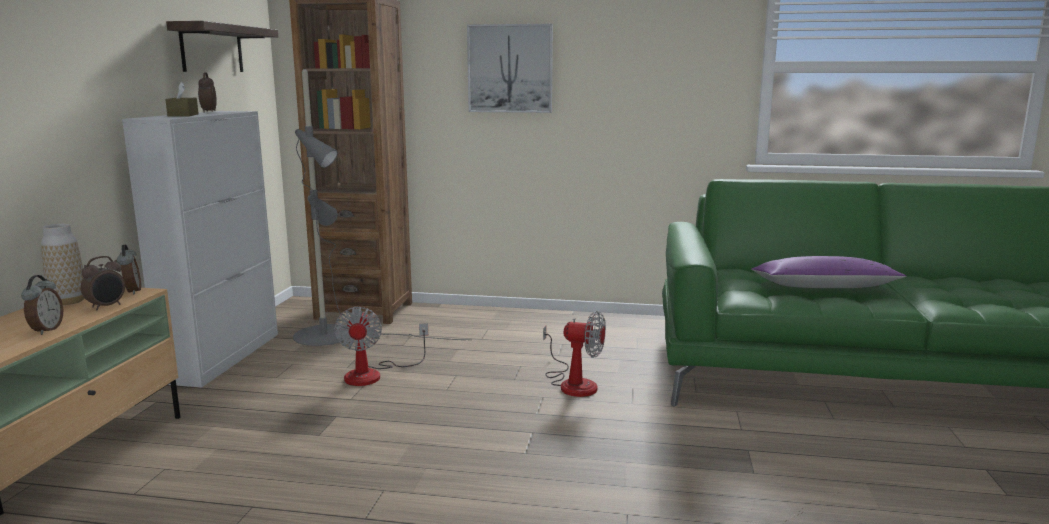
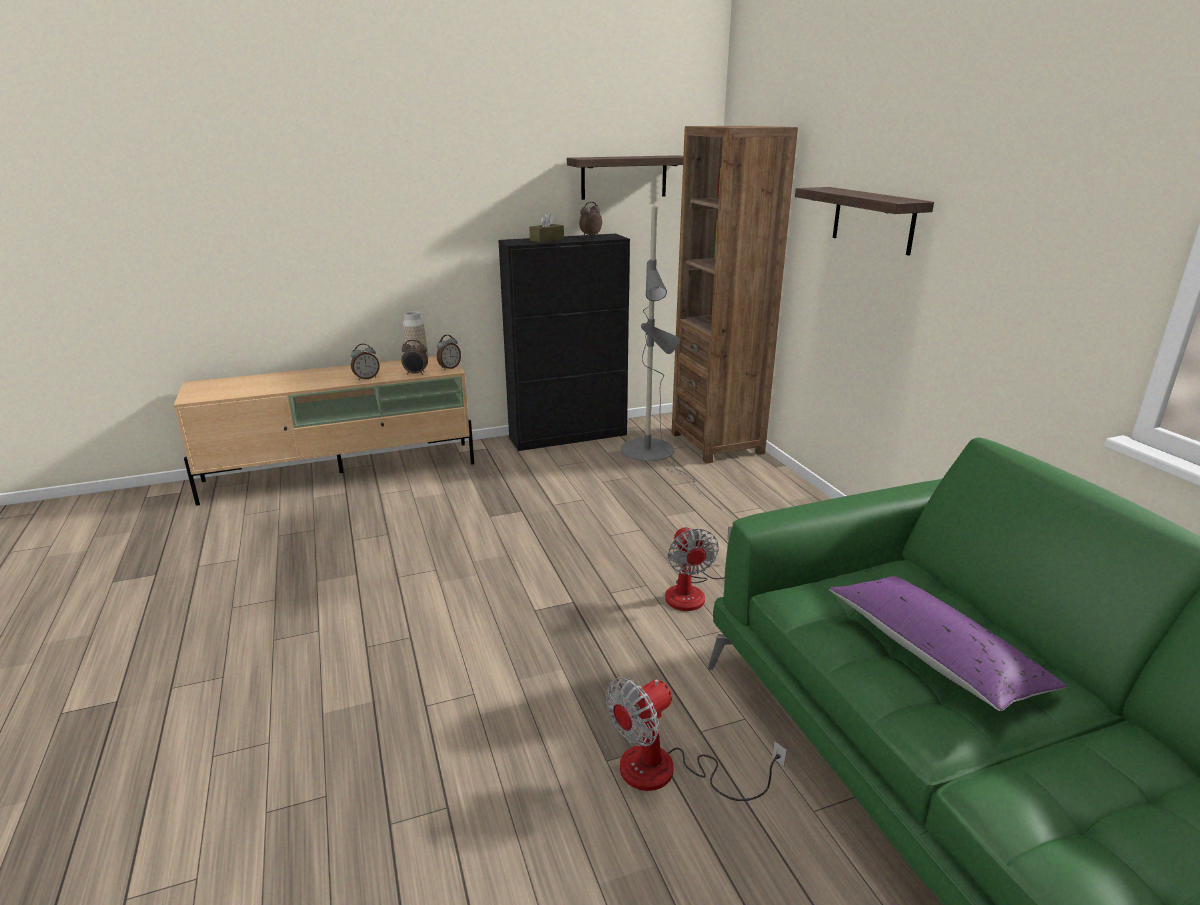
camera: 60 degrees right, 10 degrees up
white cabinet [122,111,278,387] -> black cabinet [498,234,630,451]
fan [334,307,428,386] -> fan moved to [606,678,787,801]
picture [467,24,553,113] -> shelf [795,187,934,256]

